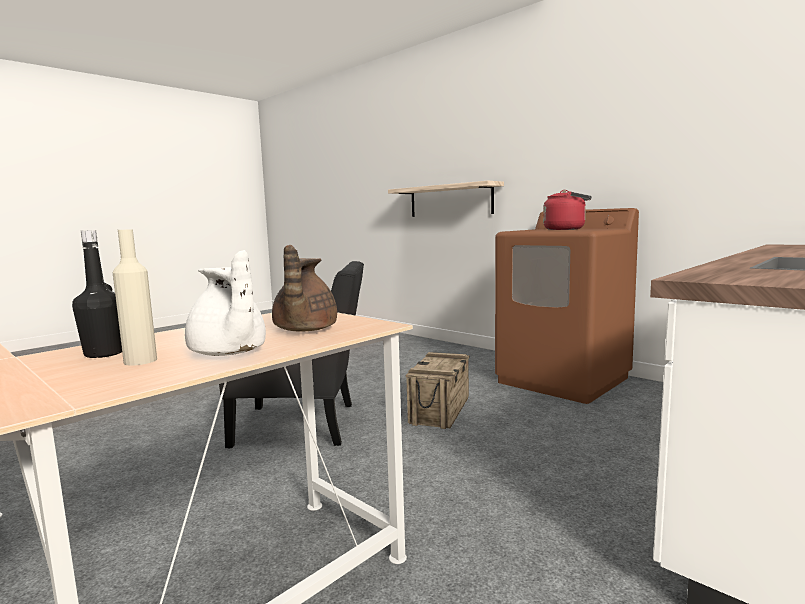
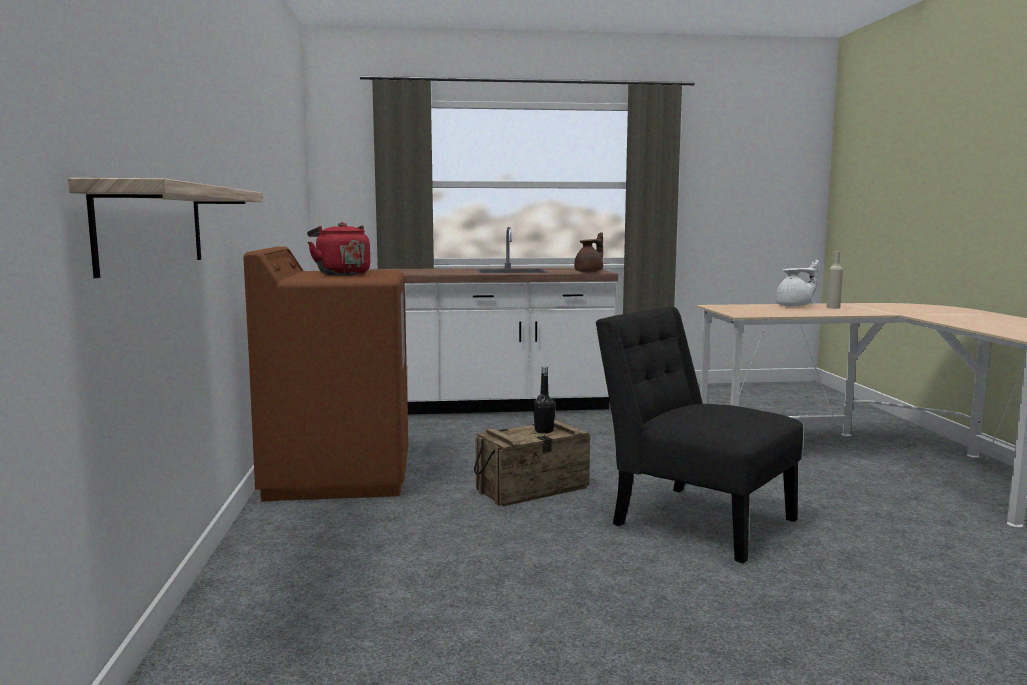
camera: 140 degrees left, 0 degrees up
black bottle [72,230,122,358] -> black bottle moved to [533,366,556,433]
white teapot [185,250,266,356] -> white teapot turned 75 degrees clockwise [776,260,819,306]
brown teapot [272,245,337,331] -> brown teapot moved to [574,232,603,272]

